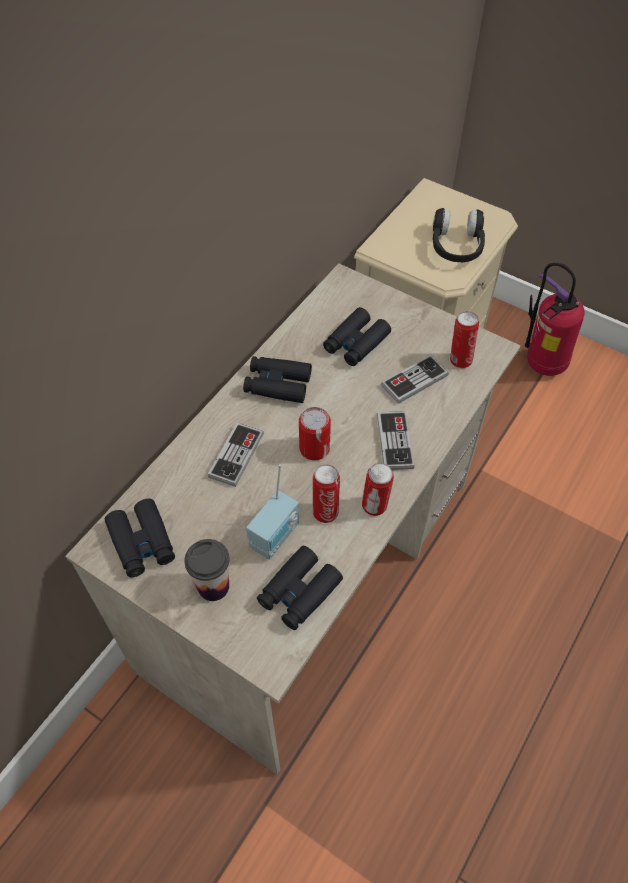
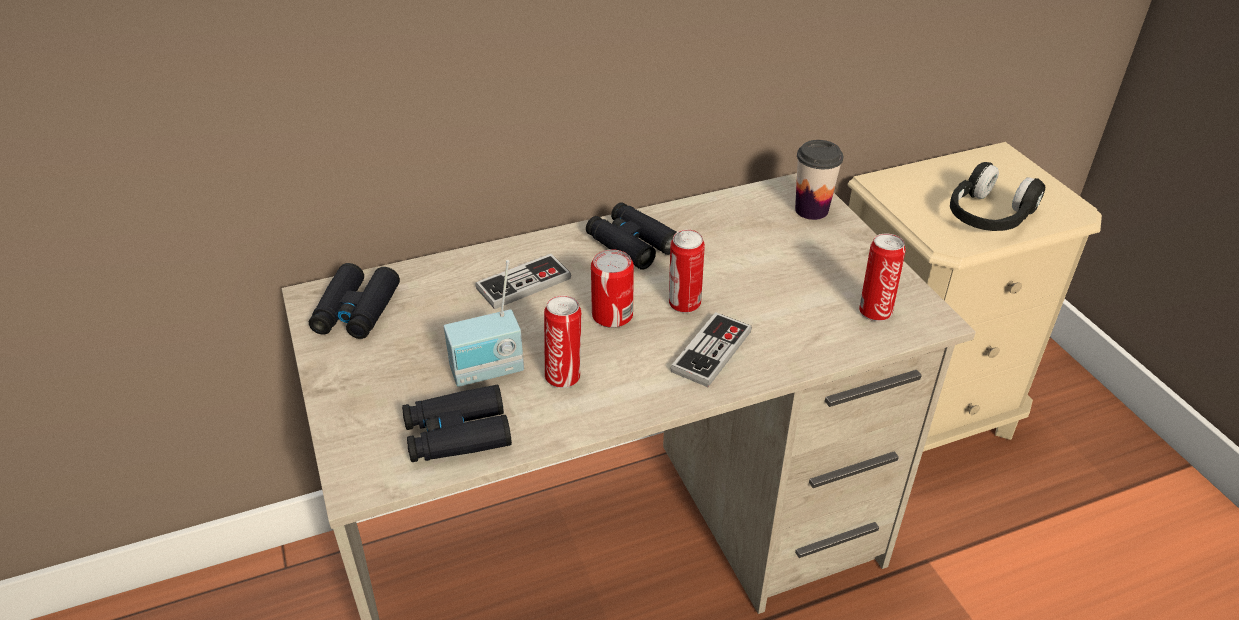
camera: 35 degrees right, 15 degrees down
cup [184,539,230,601] -> cup moved to [795,140,843,220]
black binoculars [323,307,391,366] -> none
can [362,463,394,516] -> can moved to [669,229,705,313]
game controller [381,355,448,404] -> none
fire extinguisher [525,263,584,376] -> none

